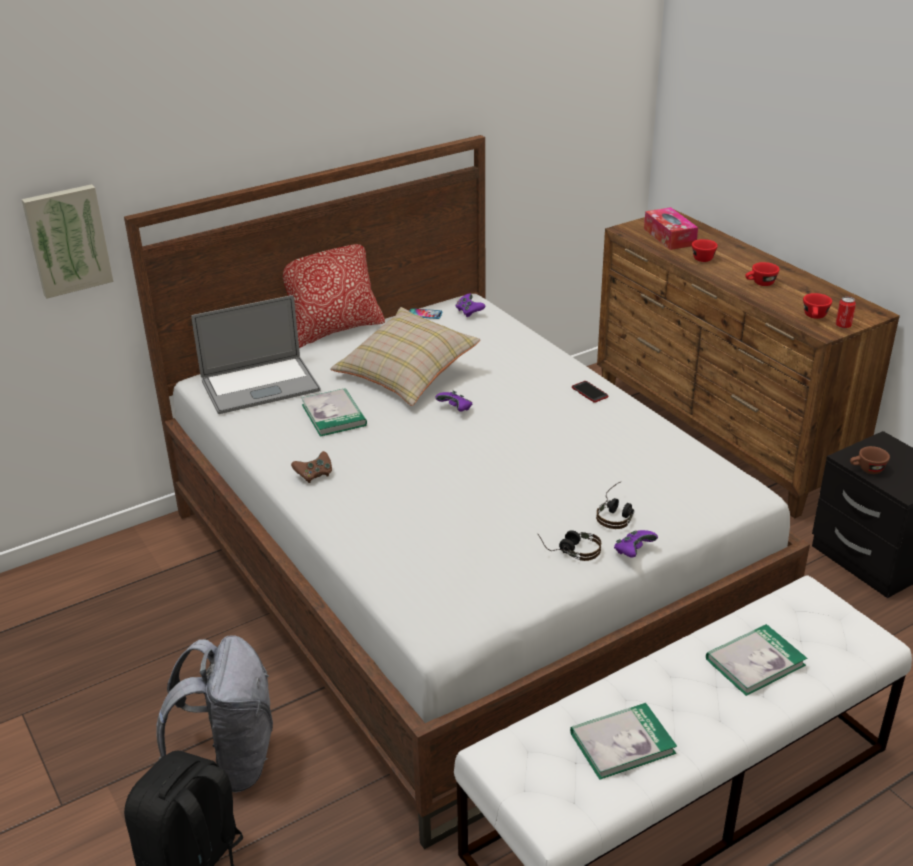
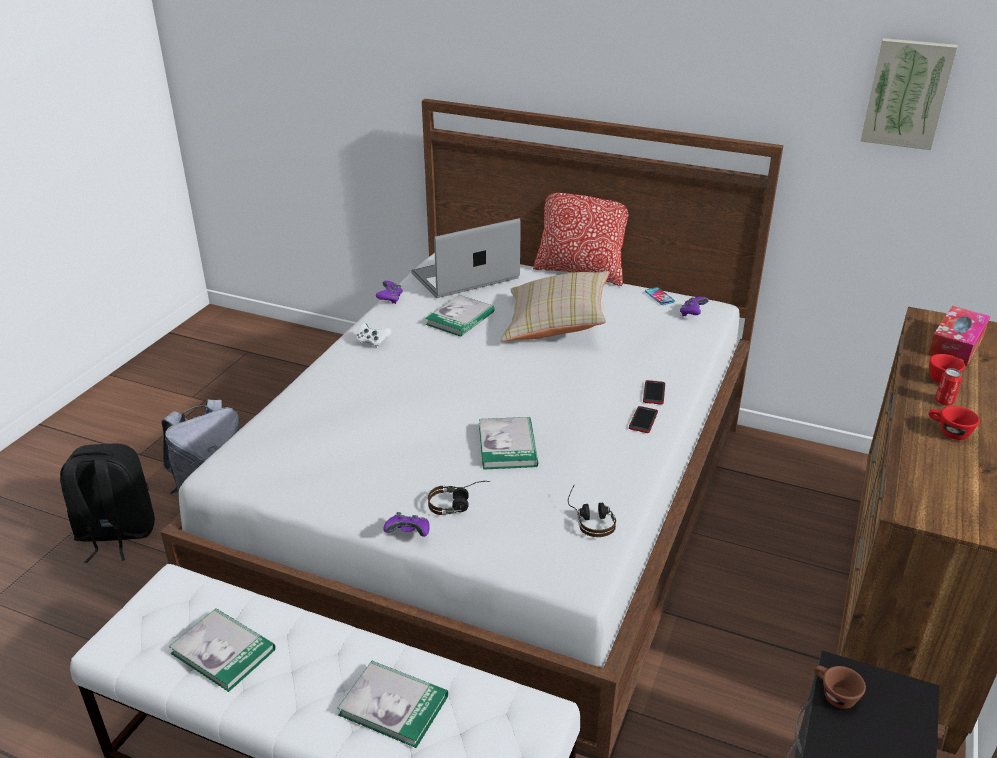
camera: 55 degrees right, 0 degrees up
picture [22,184,113,299] -> picture moved to [861,38,958,150]
laptop [191,295,321,414] -> laptop turned 120 degrees clockwise [411,218,521,298]
brown game controller [291,451,332,483] -> white game controller [357,323,392,348]
purple game controller [435,391,472,412] -> purple game controller moved to [376,280,403,304]
headphones [537,530,601,561] -> headphones moved to [568,485,616,537]
red cup [803,293,832,319] -> none
can [836,296,856,328] -> can moved to [935,368,962,405]
none -> book [479,417,538,470]
none -> phone [643,380,665,405]

